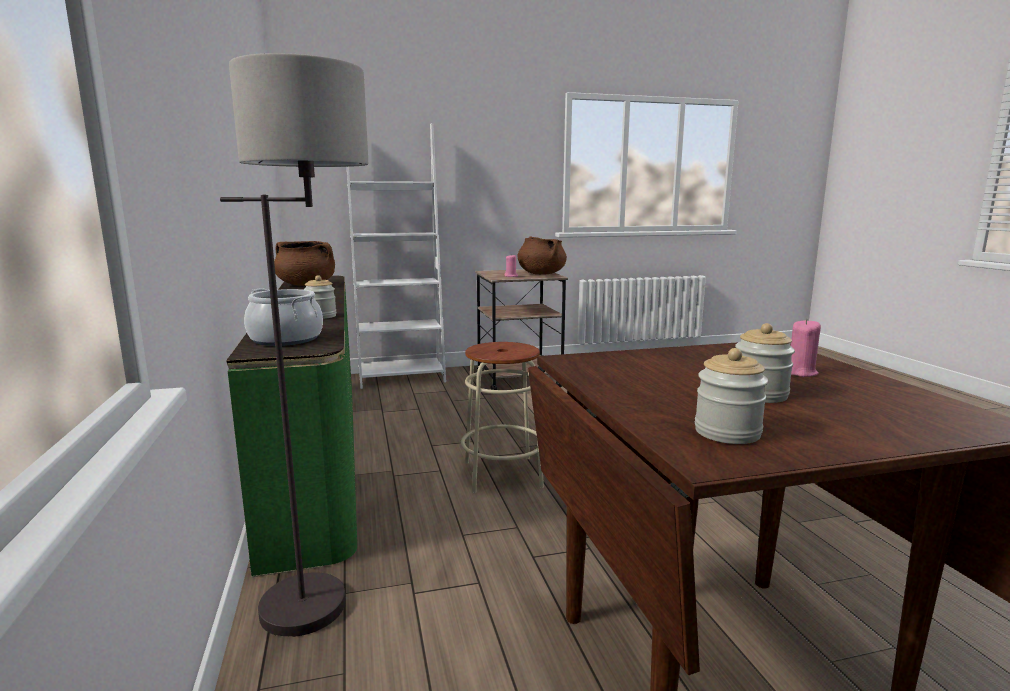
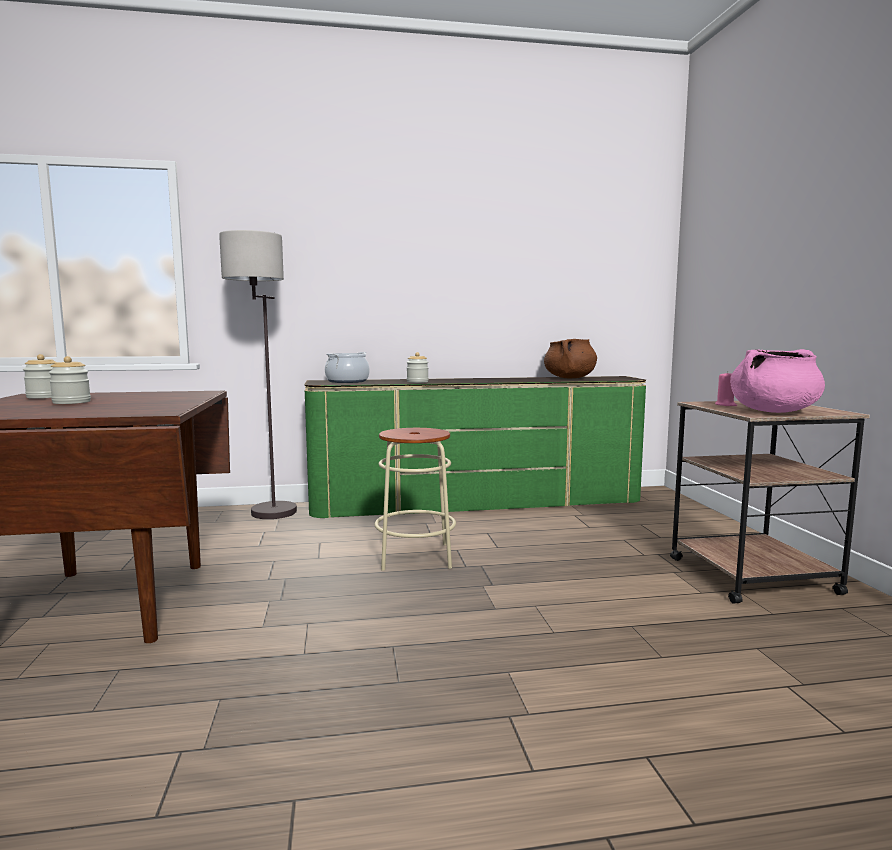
camera: 95 degrees right, 5 degrees down
white bookcase [347,123,446,389] -> none
brown cooking pot [517,236,567,275] -> pink cooking pot [730,349,825,413]
pink candle [791,319,821,377] -> none

